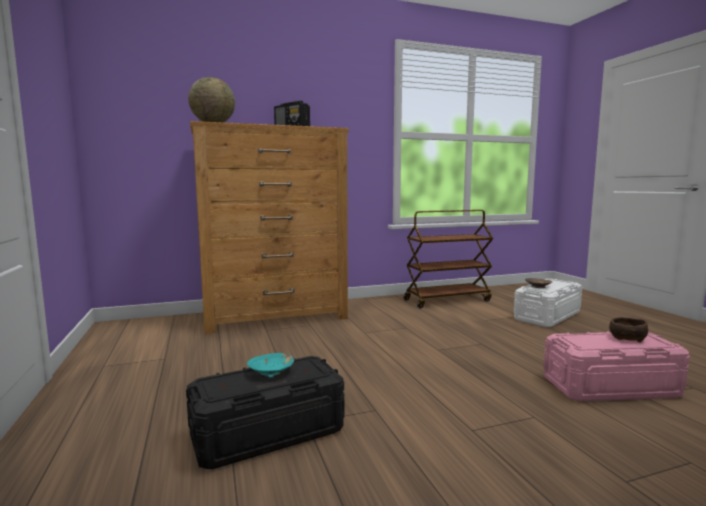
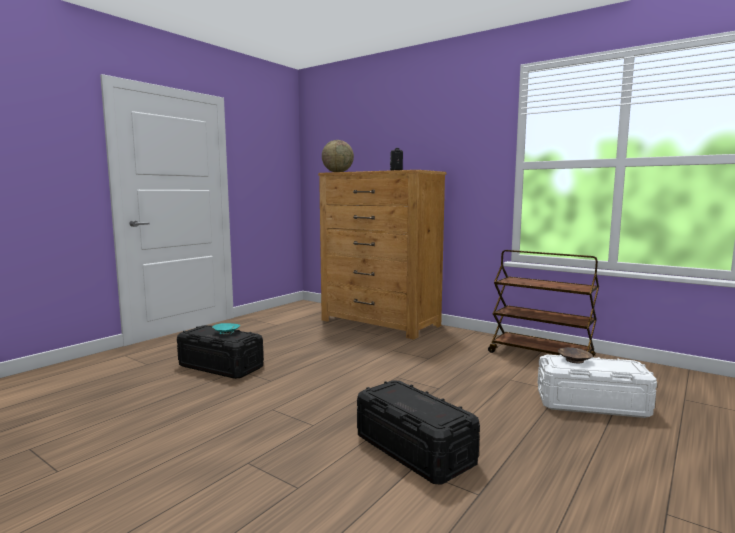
camera: 55 degrees right, 0 degrees up
pink storage box [543,331,690,401] -> black storage box [357,380,480,485]
brown bowl [609,317,648,342] -> none

